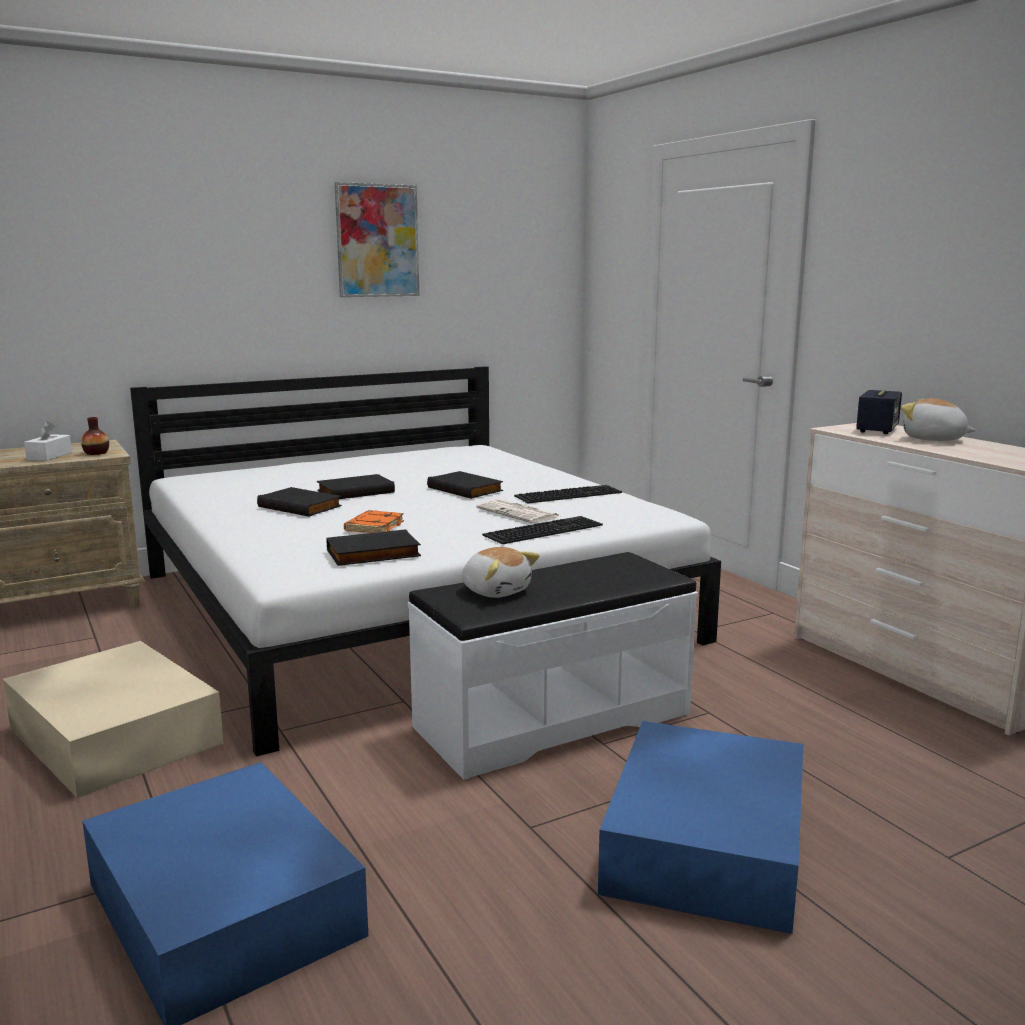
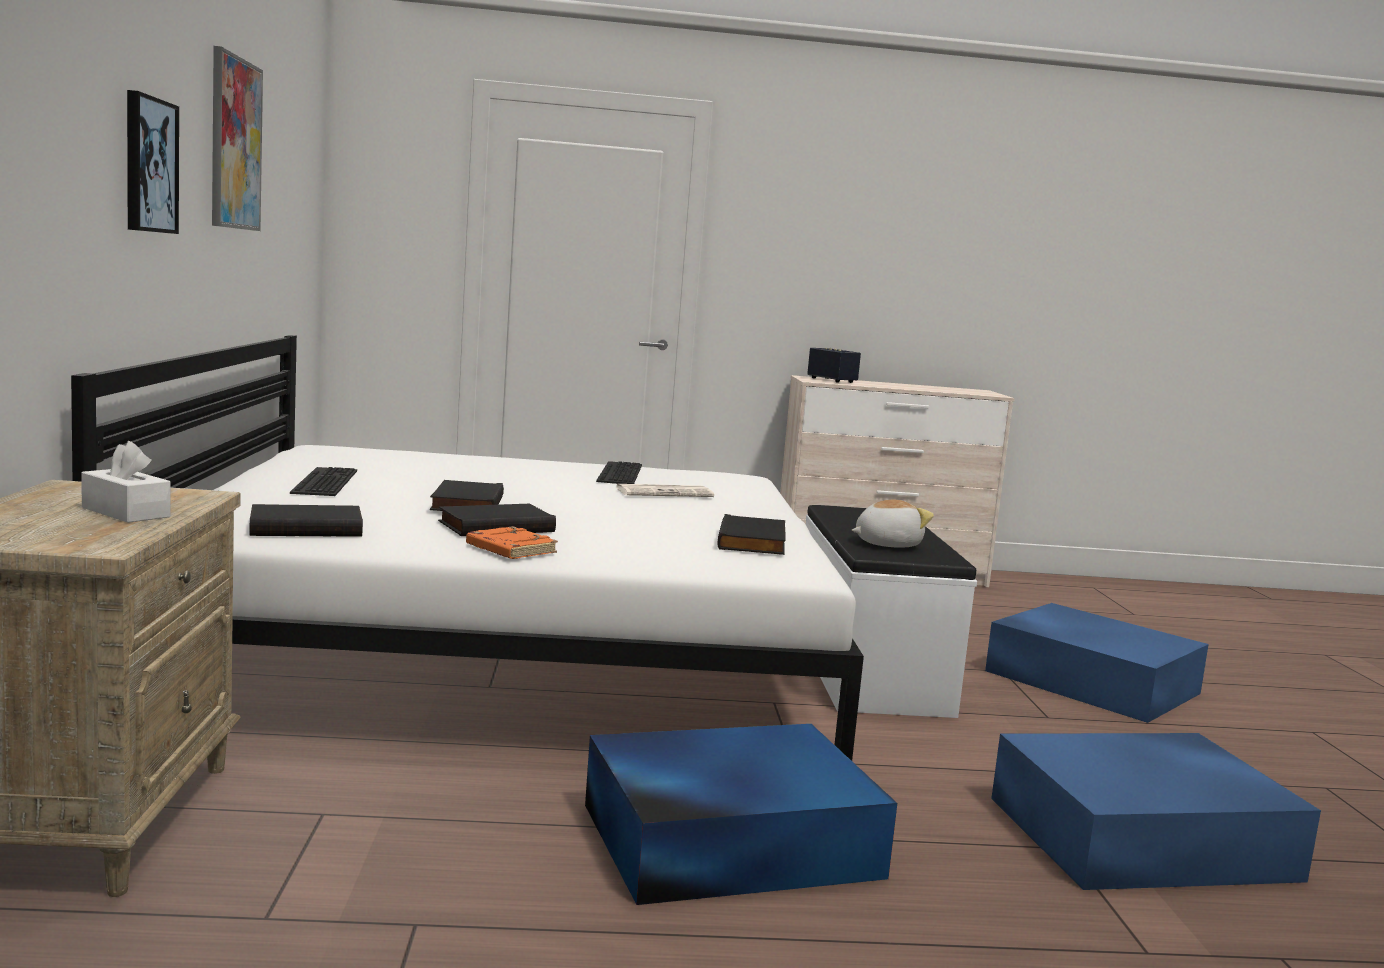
camera: 65 degrees left, 5 degrees down
beige storage box [3,641,224,798] -> blue storage box [585,724,897,905]
vase [81,417,109,455] -> none
orange book [344,510,404,533] -> orange book moved to [466,526,558,559]
black book [427,471,503,499] -> black book moved to [249,504,363,537]
keyboard [482,516,603,544] -> keyboard moved to [290,467,357,496]
plush toy [901,398,976,441] -> none
none -> picture [127,90,179,234]

